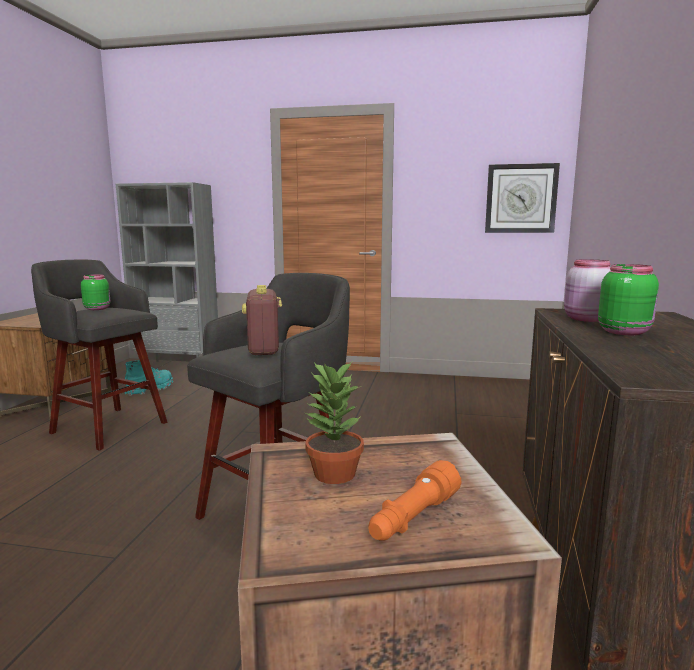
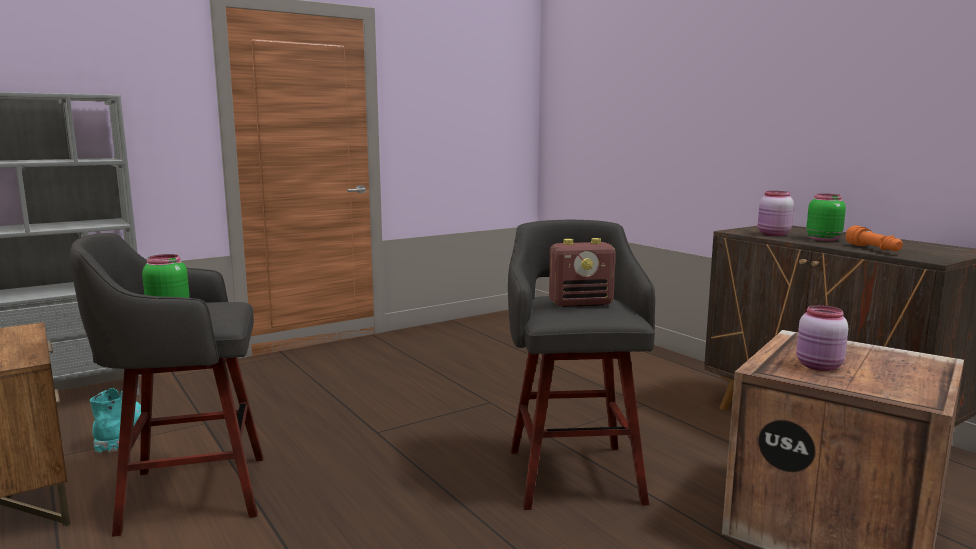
camera: 45 degrees left, 0 degrees up
radio [242,285,282,355] -> radio turned 45 degrees counterclockwise [549,238,616,307]
potted plant [305,362,364,484] -> pink jar [796,305,848,371]
orange flashlight [369,460,461,541] -> orange flashlight moved to [846,225,903,251]
wall clock [485,163,560,233] -> none

